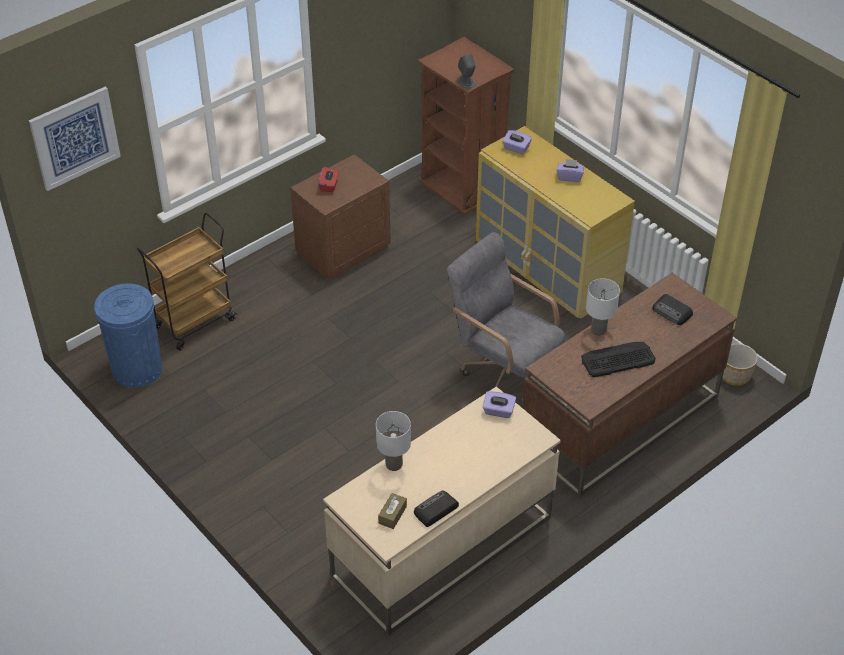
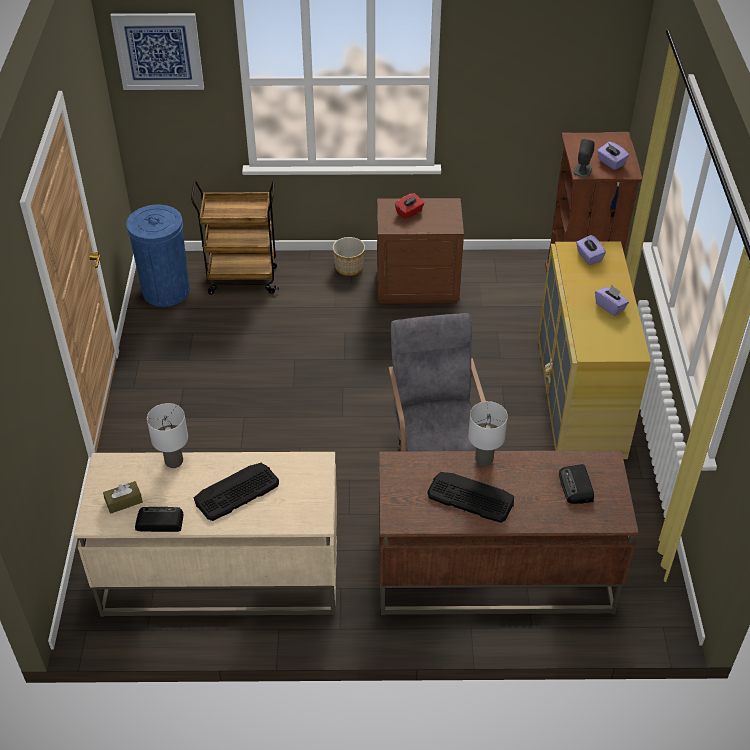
camera: 40 degrees right, 0 degrees up
purple tissue box [483,391,516,418] -> purple tissue box moved to [597,142,629,170]
planter [722,343,758,386] -> planter moved to [332,237,365,276]
none -> keyboard [194,463,279,521]

